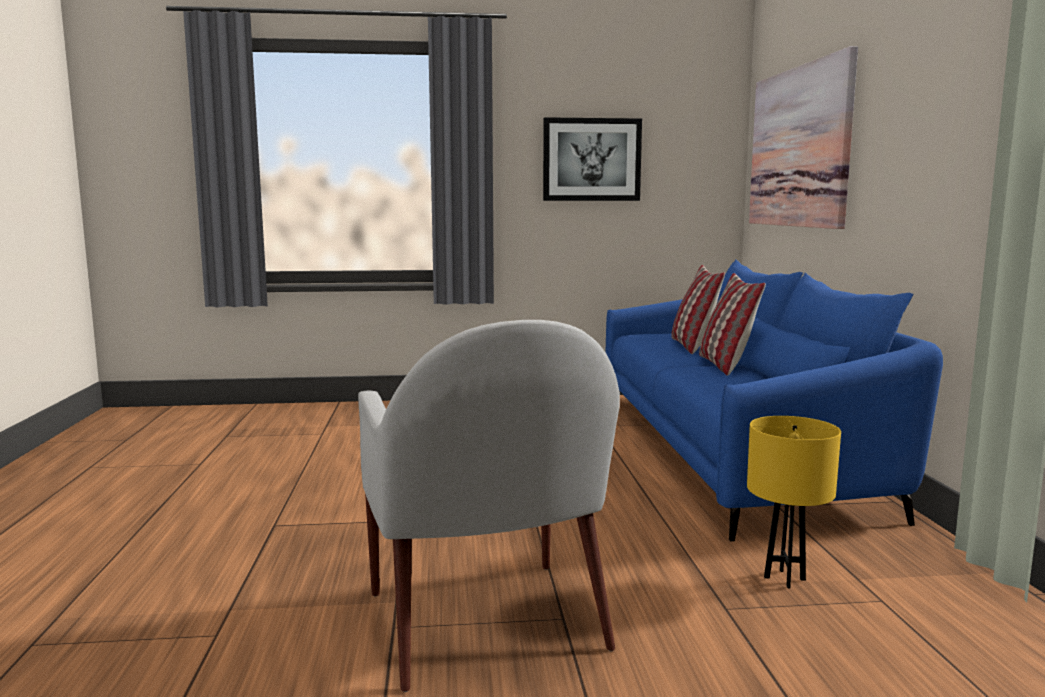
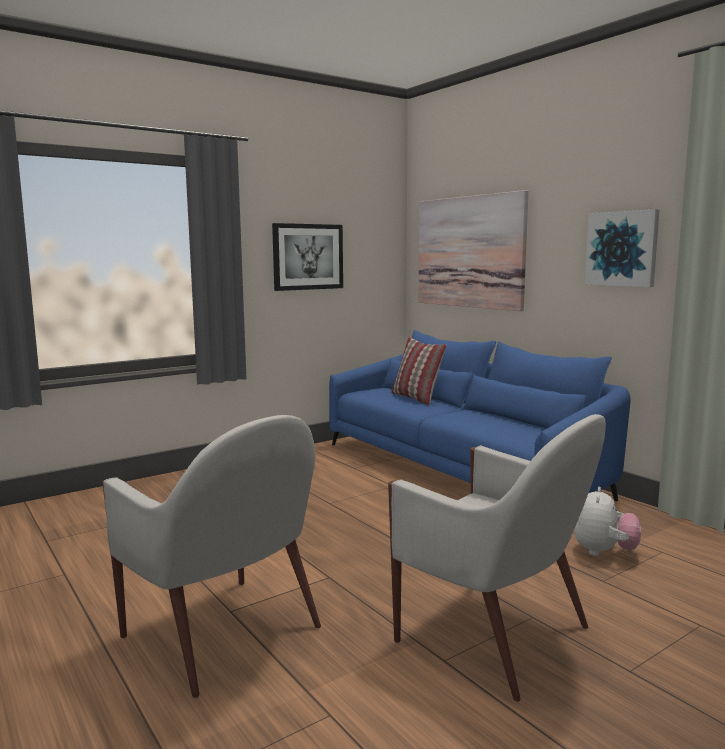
camera: 30 degrees left, 0 degrees up
pillow [699,273,766,376] -> none
yellow table lamp [747,416,841,588] -> plush toy [574,487,641,556]
none -> white armchair [102,415,321,698]
none -> picture [585,209,659,287]

